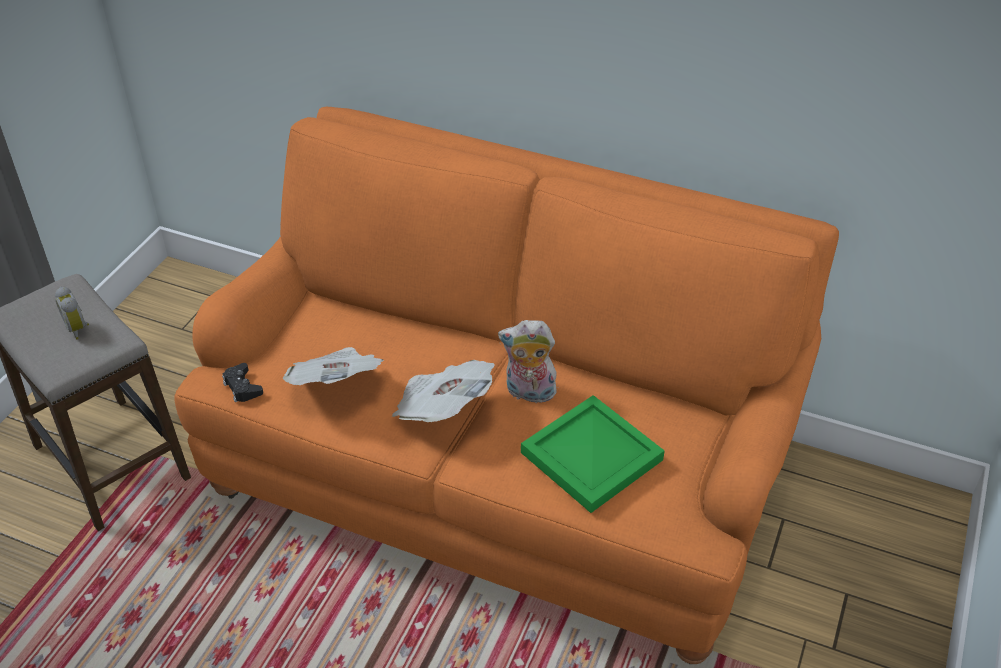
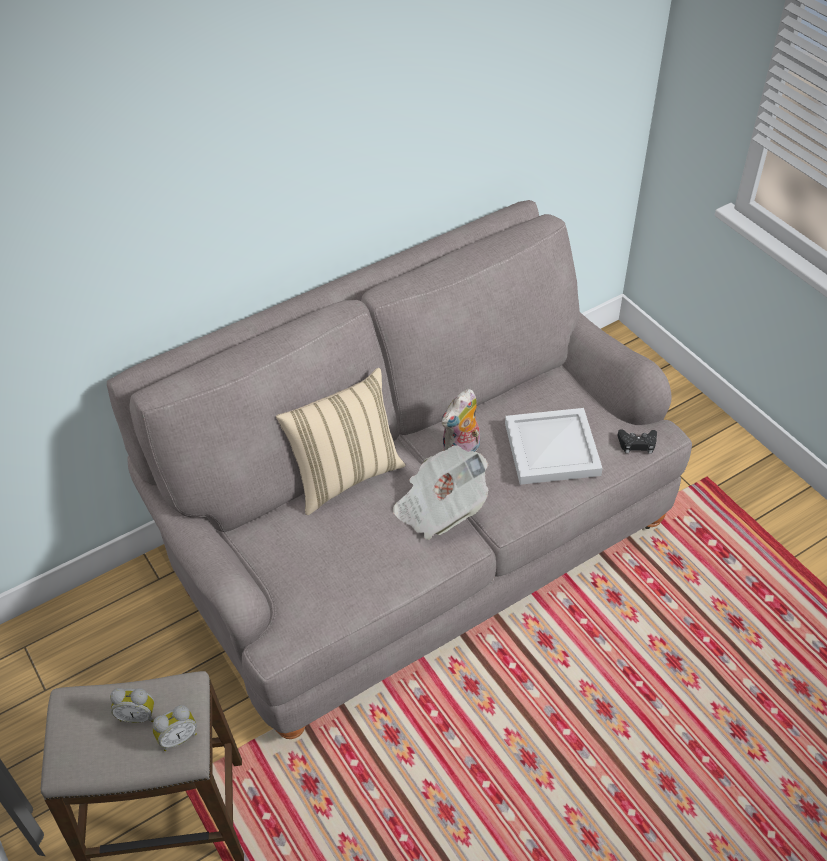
camera: 55 degrees left, 5 degrees up
orange sofa [174,107,839,664] -> grey sofa [107,200,692,739]
black game controller [222,363,263,402] -> black game controller moved to [617,429,657,454]
newspaper [282,347,384,385] -> none
green tray [521,395,665,513] -> white tray [505,408,603,485]
none -> alarm clock [152,705,197,751]
none -> beige pillow [276,368,405,515]

